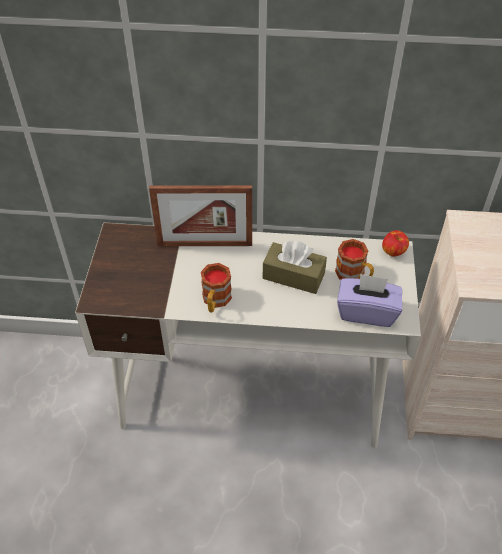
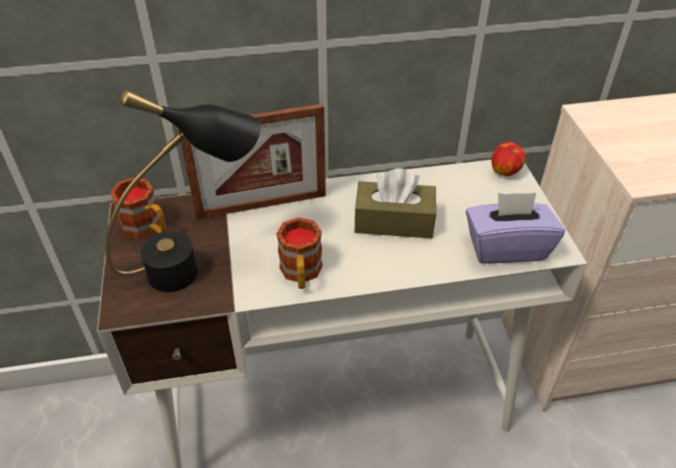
camera: 15 degrees left, 5 degrees down
mug [335,239,374,280] -> mug moved to [110,177,166,239]
none -> black table lamp [105,90,261,292]

